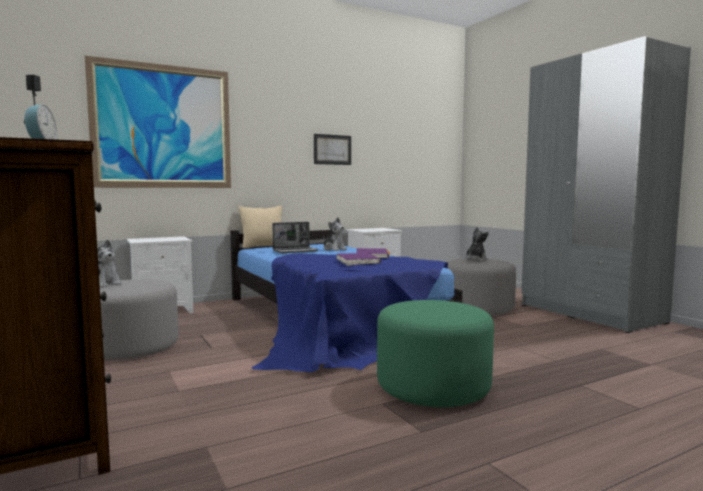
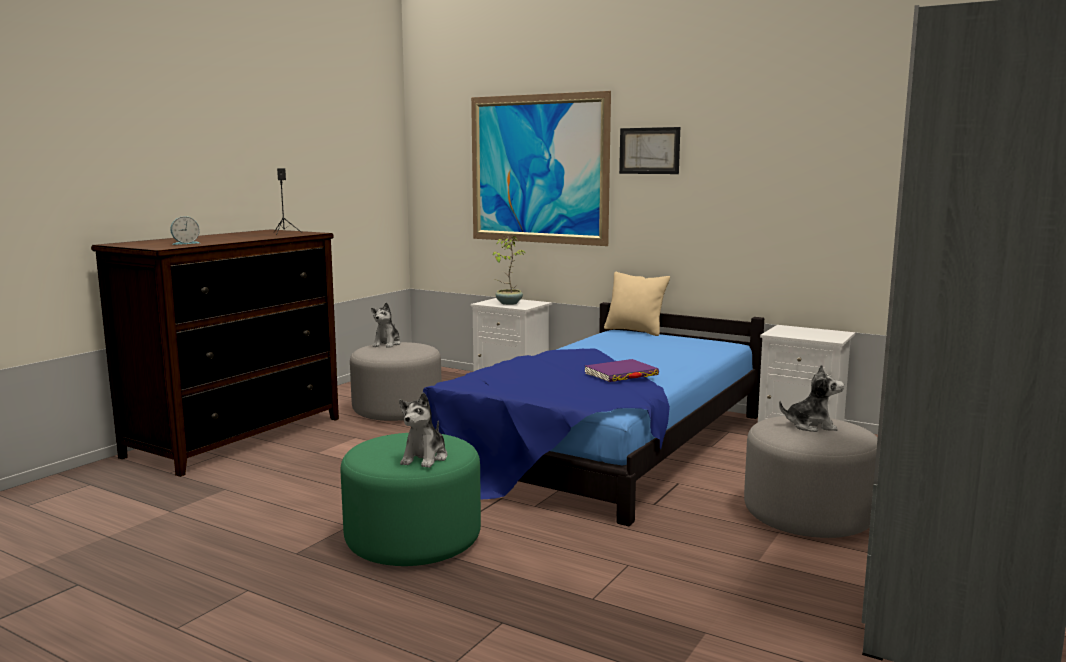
camera: 60 degrees right, 5 degrees up
laptop [272,222,319,253] -> none
picture [314,134,351,165] -> picture moved to [619,127,680,174]
plush toy [323,217,347,251] -> plush toy moved to [399,392,447,468]
purple book [337,253,381,266] -> none
none -> potted plant [493,236,526,305]

